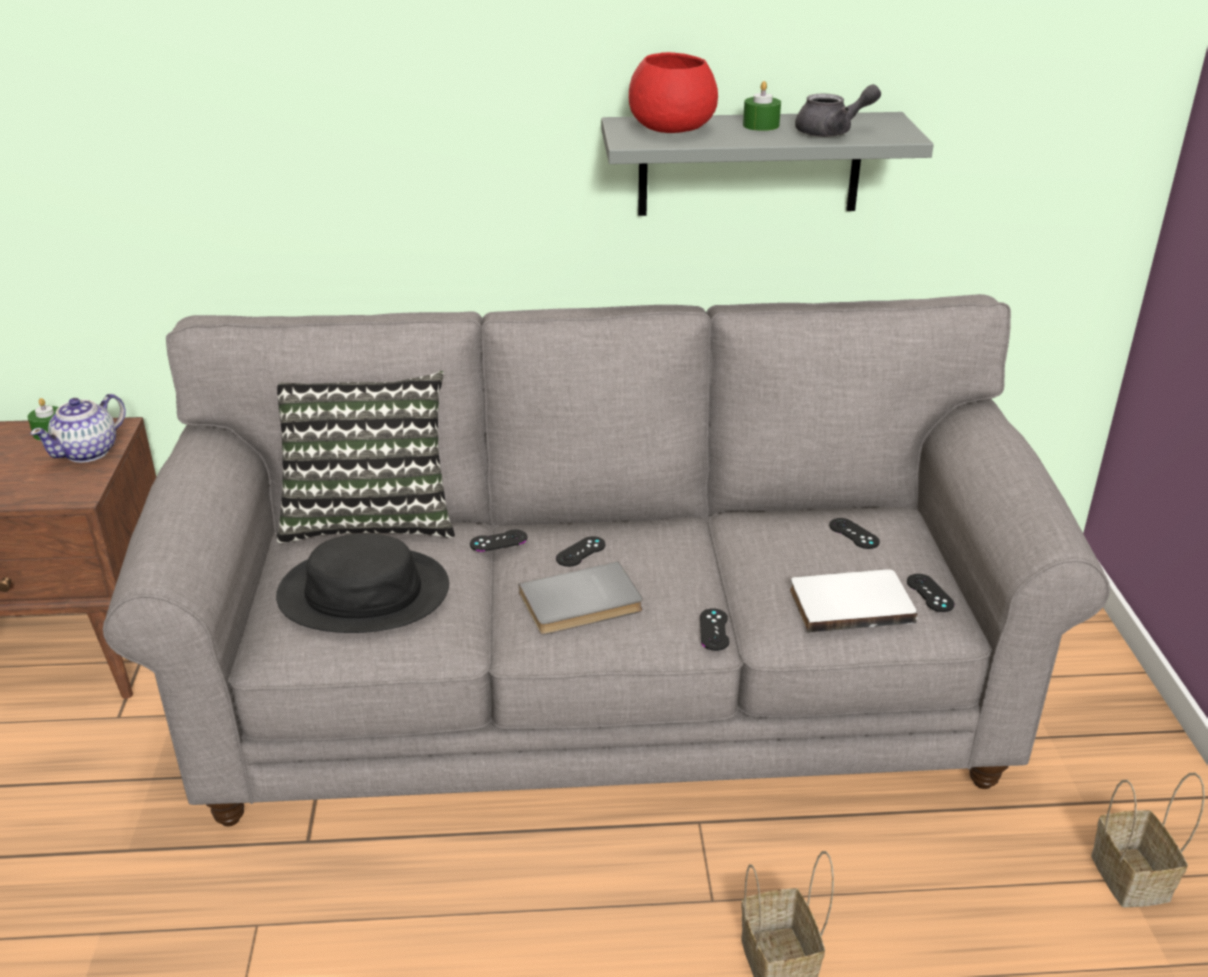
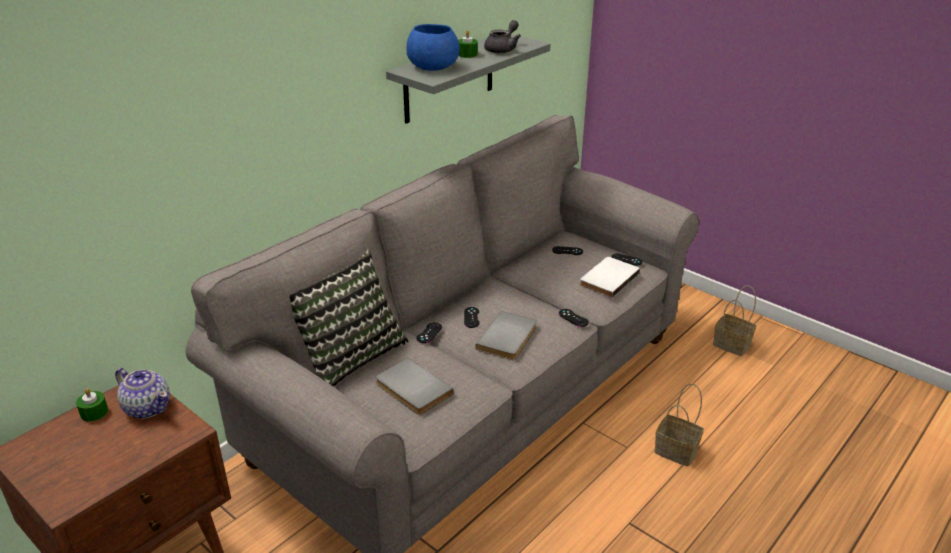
camera: 45 degrees left, 0 degrees up
teapot [30,394,126,463] -> teapot turned 45 degrees counterclockwise [115,368,170,419]
black hat [276,534,449,633] -> grey book [376,358,454,415]
red bowl [629,52,718,133] -> blue bowl [407,24,459,71]

